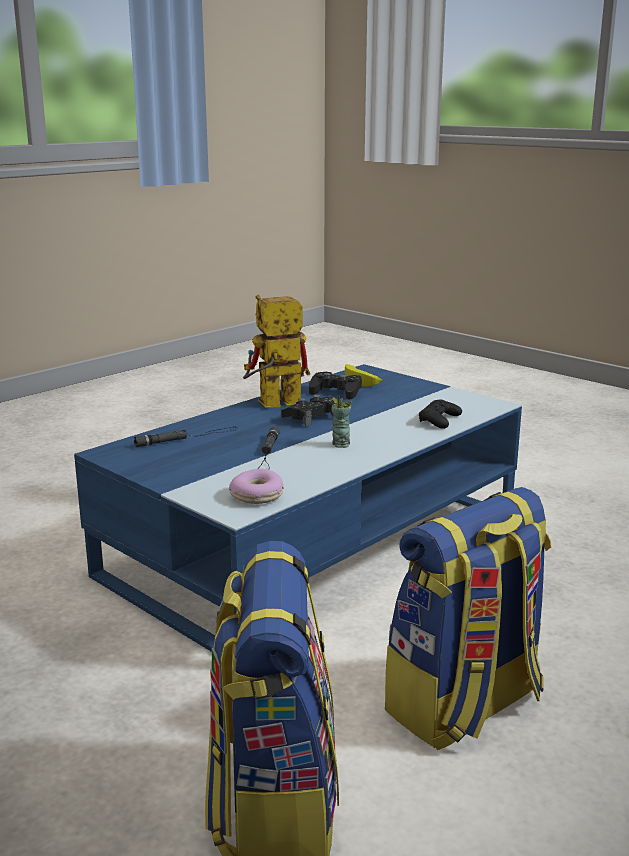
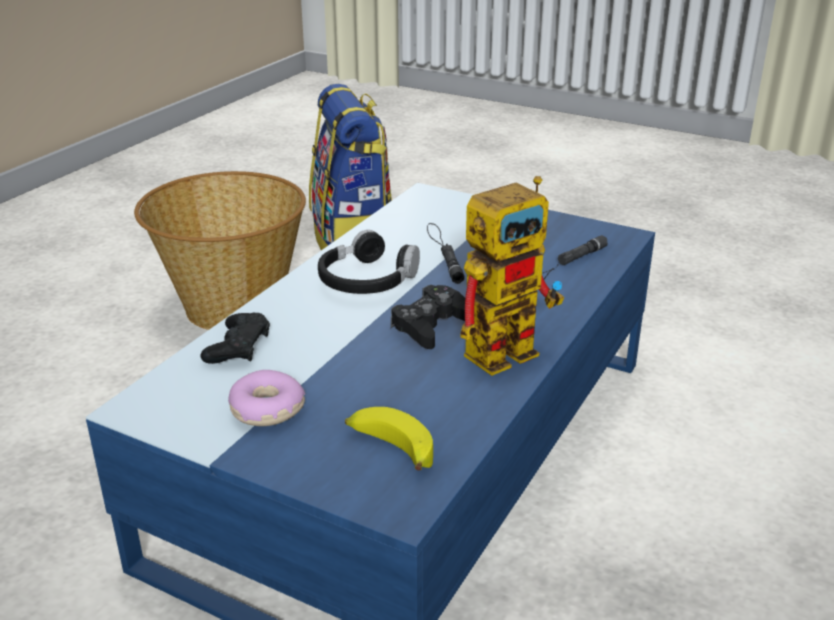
camera: 165 degrees right, 10 degrees up
donut [229,469,283,504] -> donut moved to [228,370,305,426]
black game controller [309,372,362,400] -> none
cup [331,395,352,448] -> black headphones [318,230,420,294]
backpack [385,487,552,750] -> basket [134,171,306,330]

